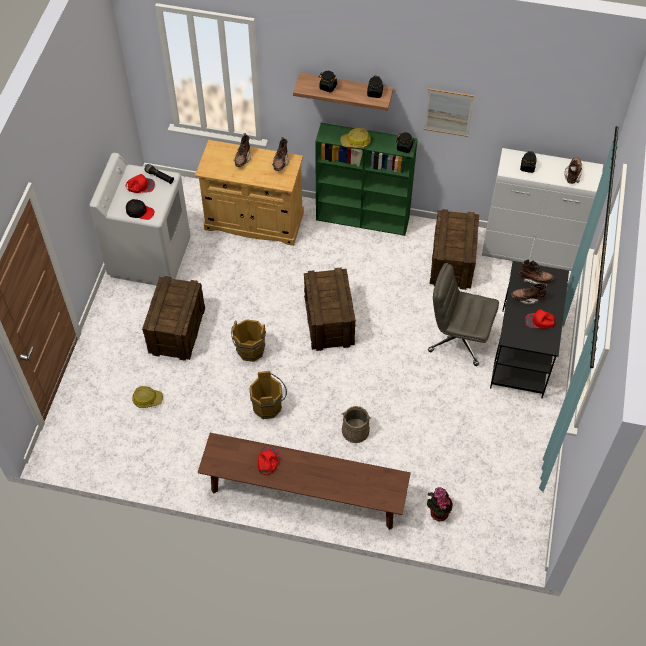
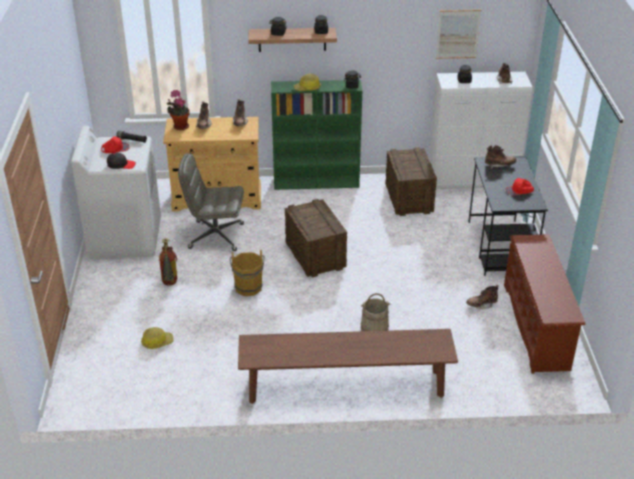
camera: 15 degrees left, 20 degrees down
crate [142,276,205,361] -> fire extinguisher [159,238,177,286]
brown bucket [249,371,287,419] -> none
red cap [258,447,279,475] -> none
picture [424,88,474,137] -> picture moved to [436,10,481,59]
potted plant [427,487,453,521] -> potted plant moved to [167,90,190,130]
grey office chair [428,263,499,366] -> grey office chair moved to [178,153,244,251]
brown boot [511,283,548,304] -> brown boot moved to [466,285,499,309]
none -> brown shoe rack [504,234,585,374]

